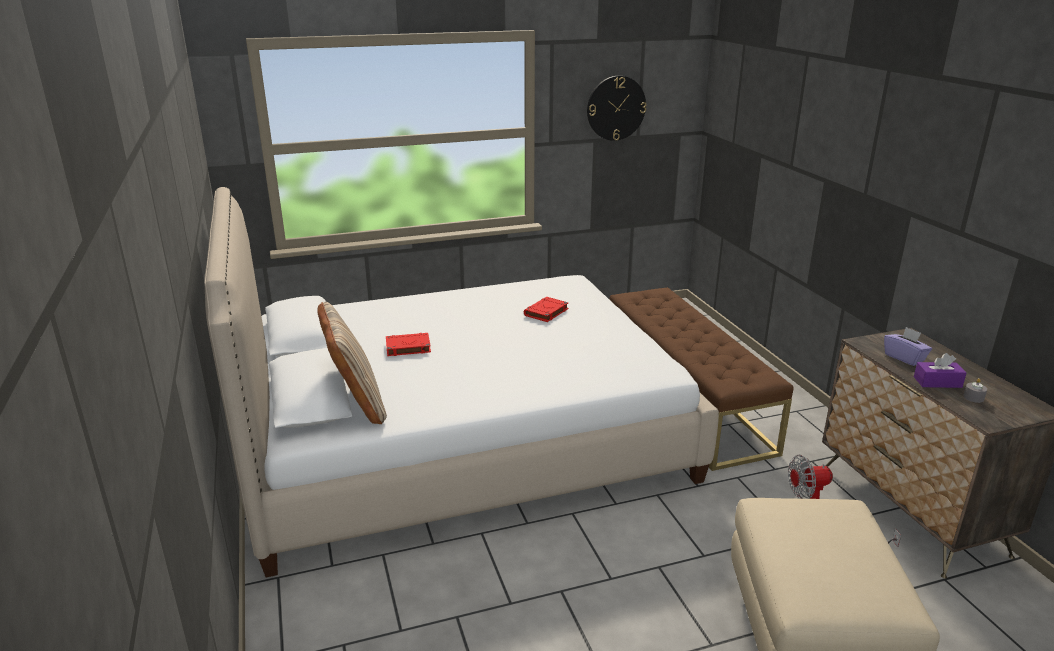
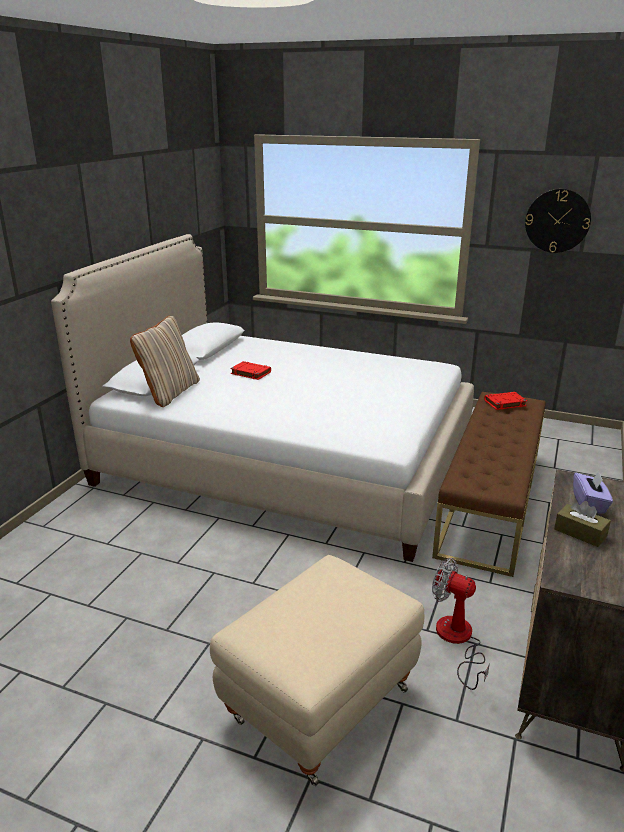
camera: 40 degrees right, 0 degrees up
red book [524,297,569,322] -> red book moved to [484,392,527,410]
purple tissue box [914,353,966,388] -> brown tissue box [554,501,611,547]
grey candle [963,378,987,403] -> none

